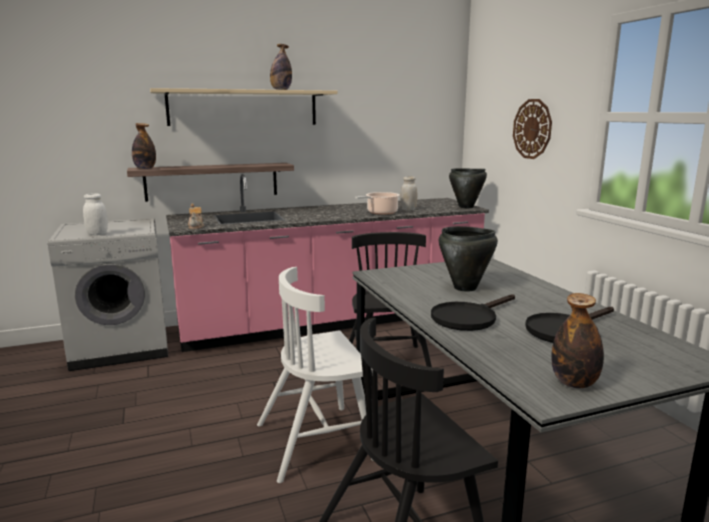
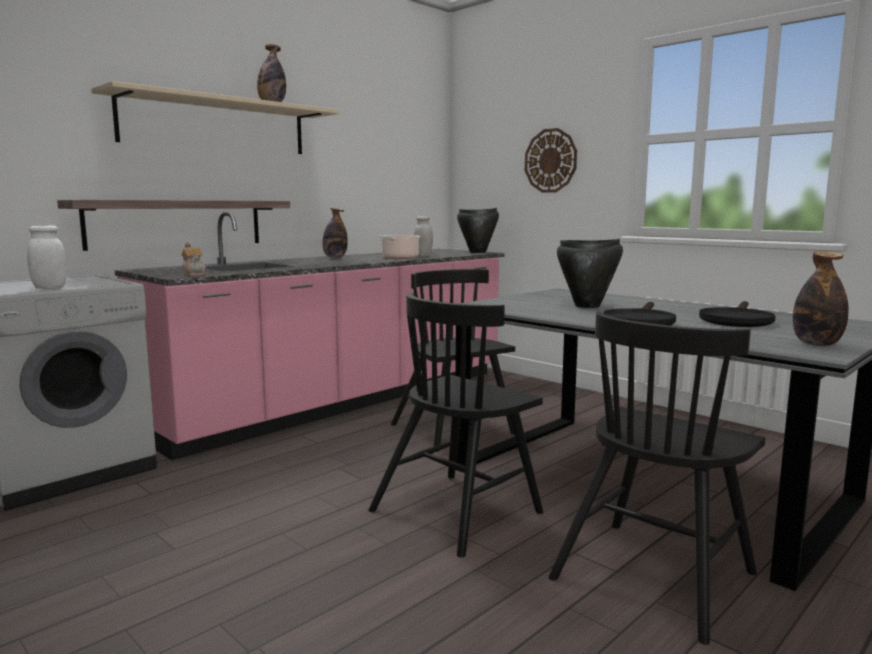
camera: 25 degrees left, 5 degrees down
bottle [132,123,156,169] -> bottle moved to [323,208,348,258]
white chair [257,267,373,483] -> black chair [368,293,543,558]

